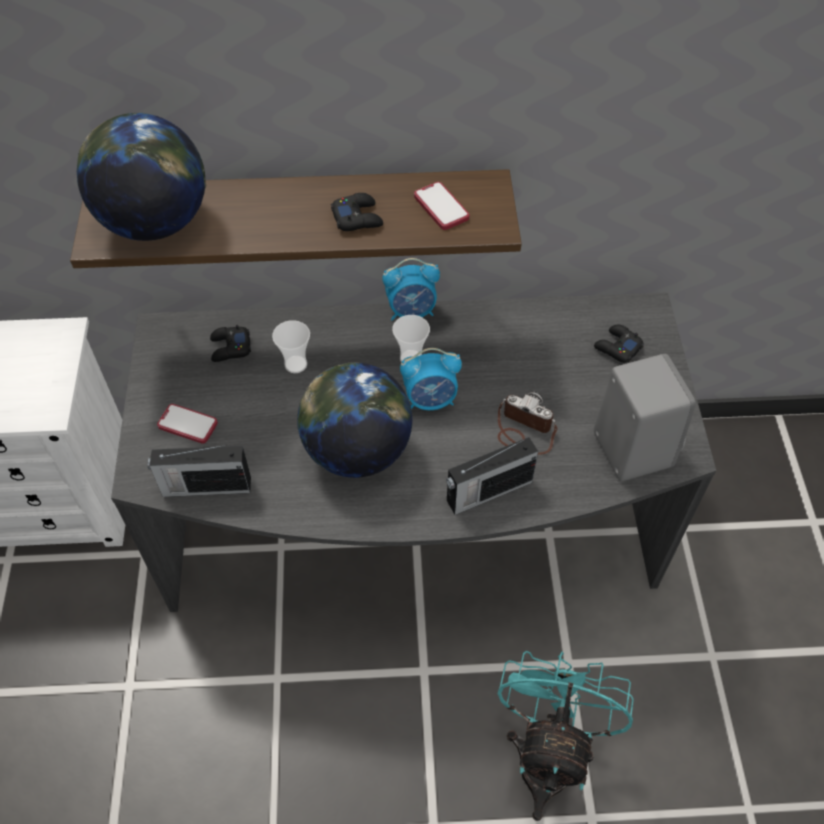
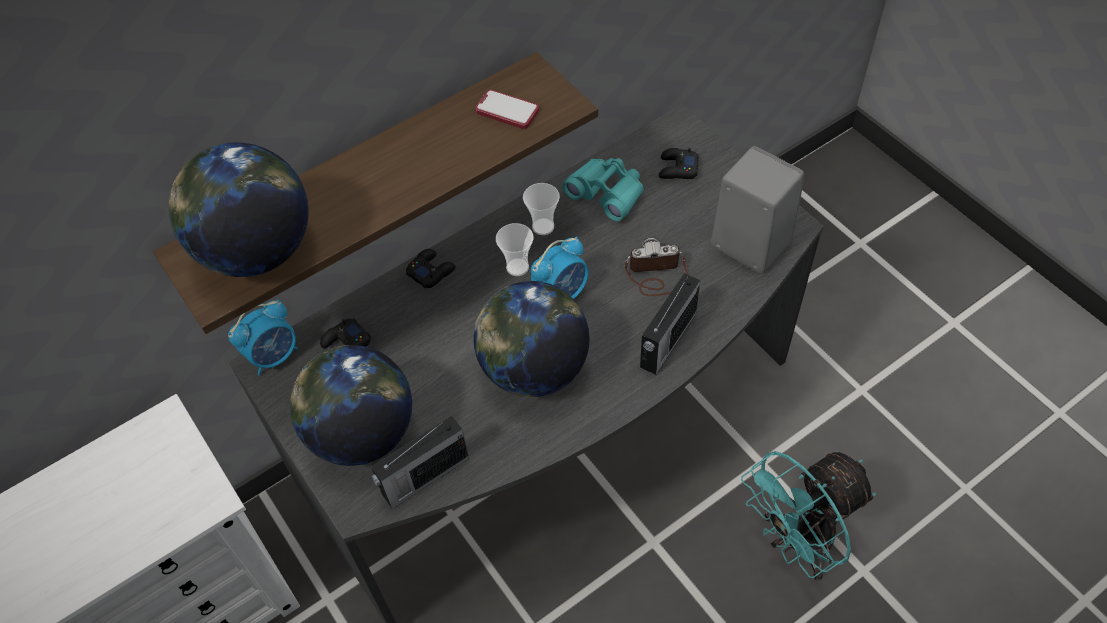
camera: 30 degrees left, 0 degrees up
phone [157,404,218,444] -> globe [290,345,412,466]
cup [272,320,310,373] -> cup moved to [523,183,560,235]
black game controller [331,193,383,231] -> black game controller moved to [406,249,456,288]
alarm clock [382,258,440,321] -> alarm clock moved to [228,300,298,376]
turquoise fan [498,651,634,821] -> turquoise fan turned 105 degrees counterclockwise [741,451,876,580]
none -> turquoise binoculars [562,158,644,221]

